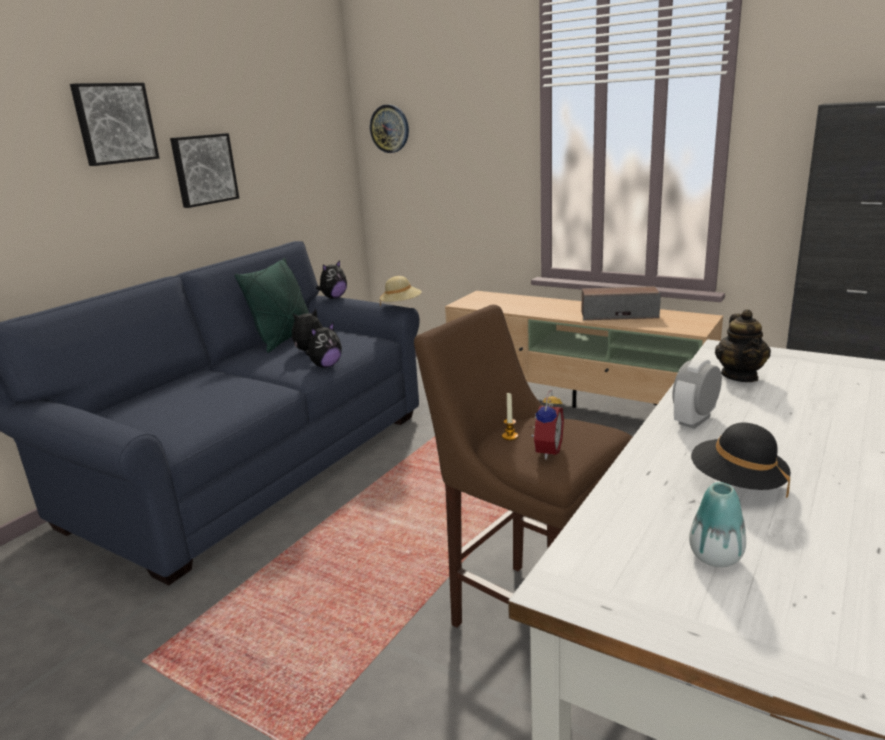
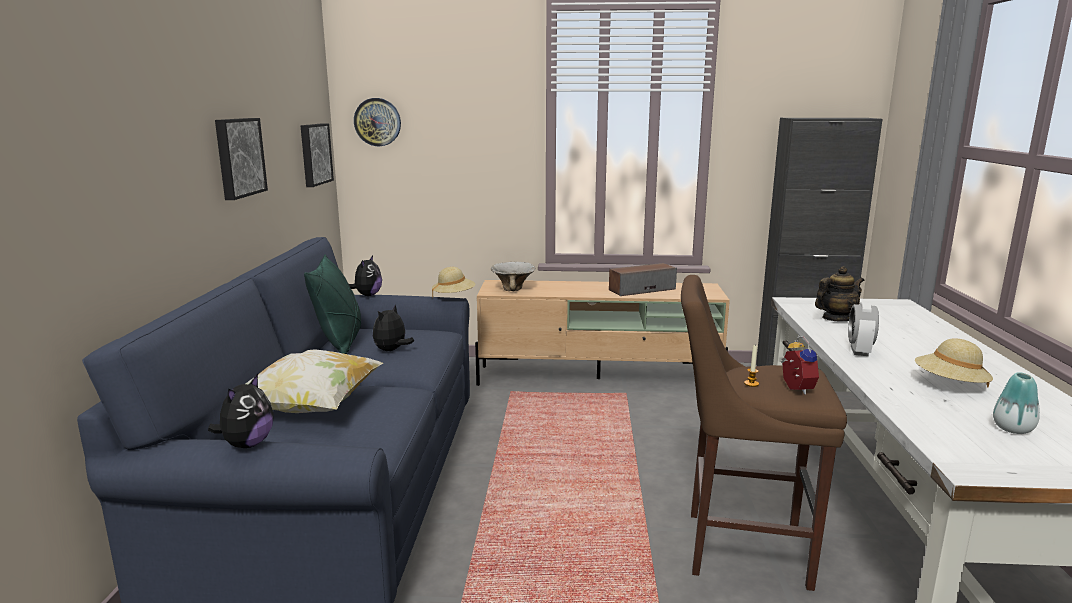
camera: 30 degrees left, 5 degrees down
picture [70,83,159,166] -> picture moved to [301,123,334,187]
plush toy [306,322,342,368] -> plush toy moved to [208,374,274,448]
black hat [691,423,791,498] -> beige hat [915,338,993,387]
teapot [715,309,771,382] -> teapot turned 90 degrees counterclockwise [815,266,865,322]
none -> pillow [246,349,383,413]
none -> bowl [491,262,535,291]

